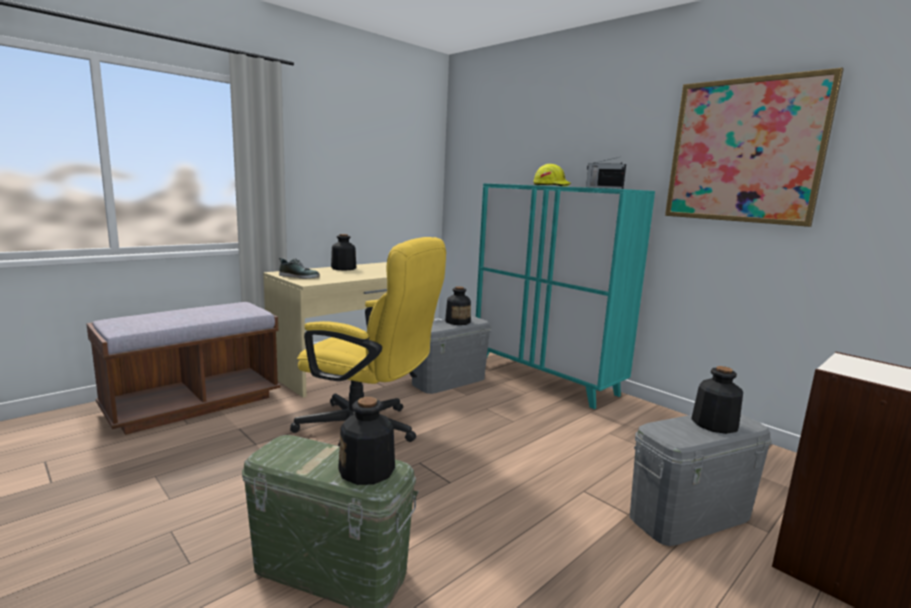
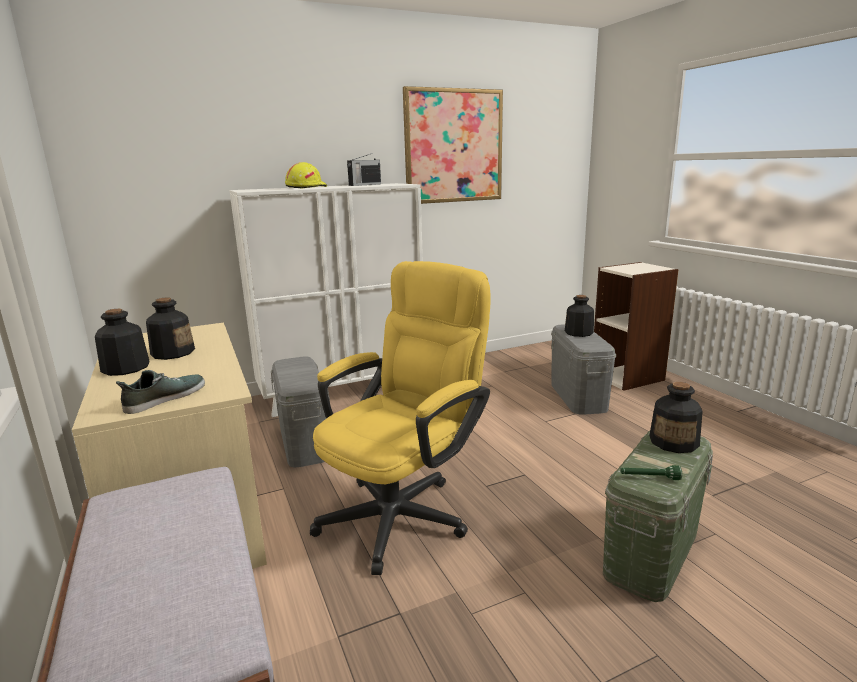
camera: 70 degrees left, 5 degrees up
bottle [445,286,471,325] -> bottle moved to [146,297,195,360]
turquoise cabinet [476,183,655,409] -> white cabinet [229,183,423,417]
none -> green flashlight [620,465,682,480]

